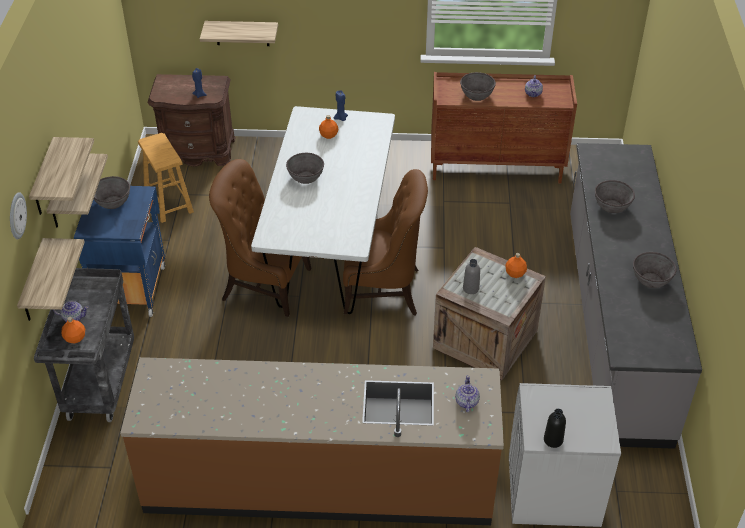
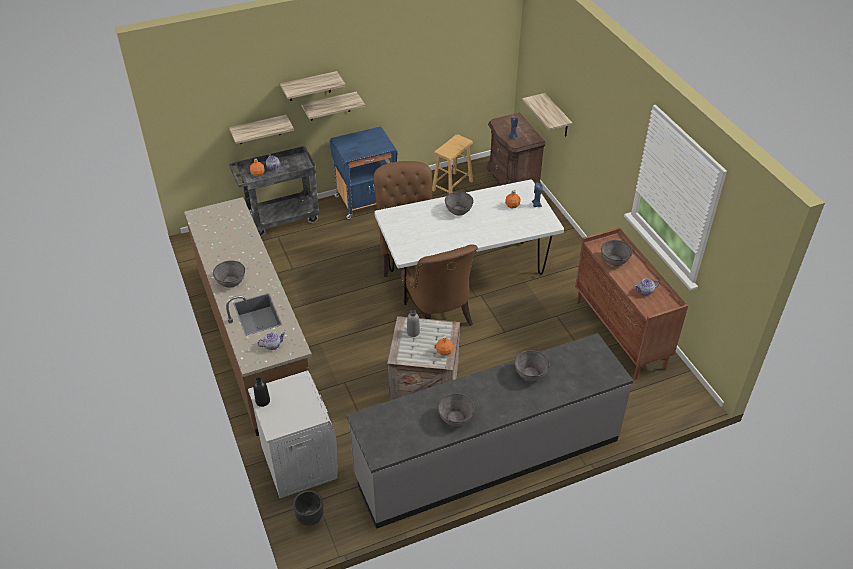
camera: 65 degrees right, 0 degrees up
wall clock [10,192,27,239] -> none
grey bowl [94,176,130,209] -> grey bowl moved to [213,260,245,288]
none -> black planter [293,490,324,526]

